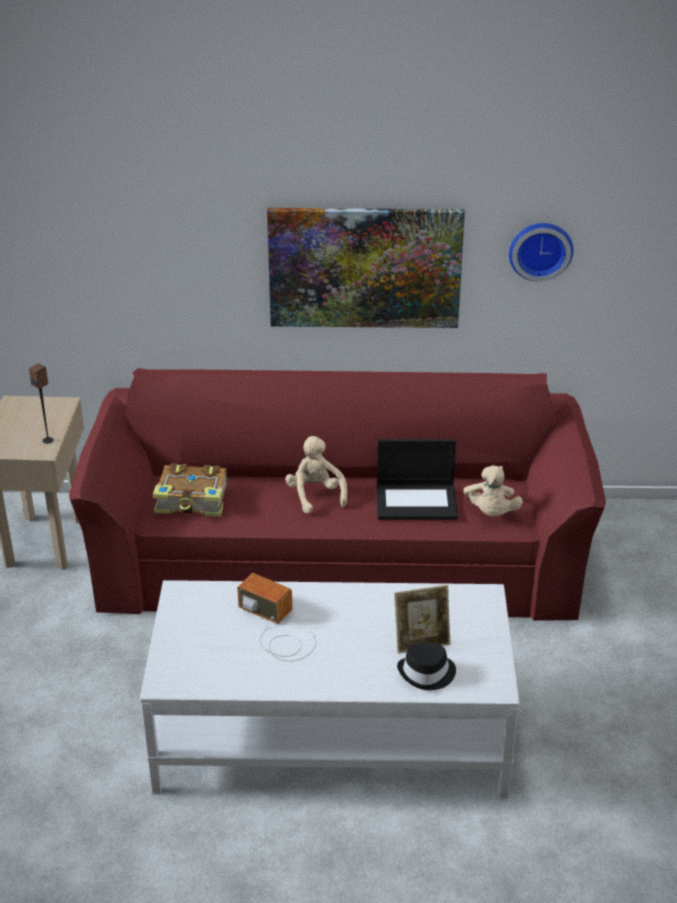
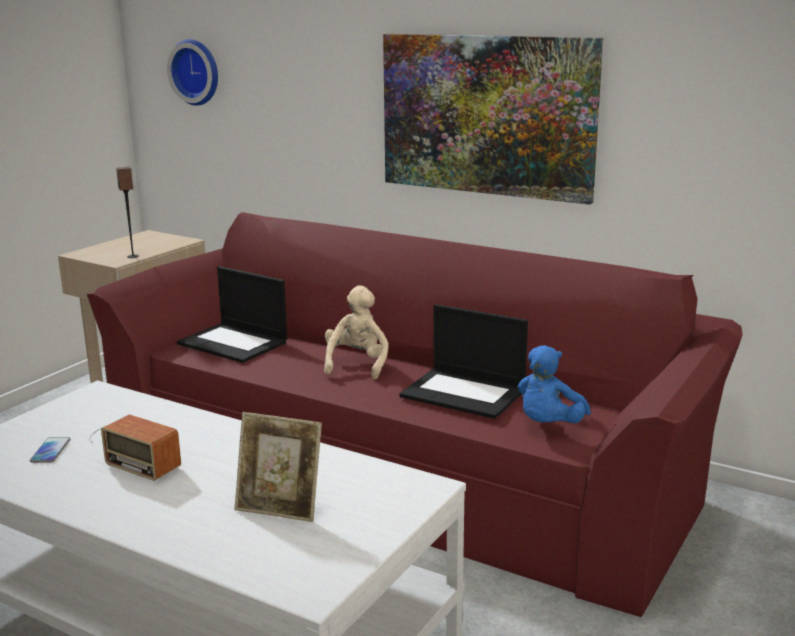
camera: 30 degrees right, 15 degrees down
book [153,463,227,517] -> laptop [177,266,287,363]
radio [237,573,316,661] -> radio turned 150 degrees clockwise [89,415,181,481]
black hat [397,642,456,690] -> none
beige plush toy [463,465,523,516] -> blue plush toy [518,345,591,423]
wall clock [509,223,573,282] -> wall clock moved to [167,39,218,106]
none -> phone [30,437,70,463]

